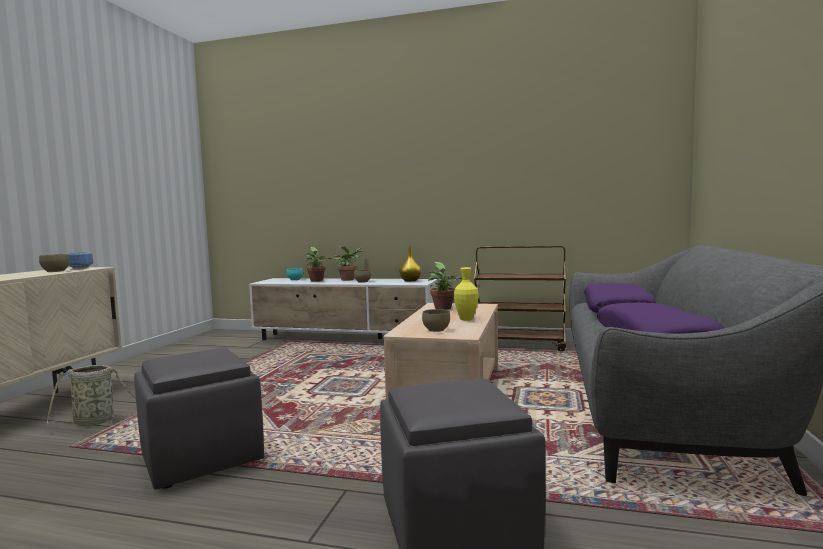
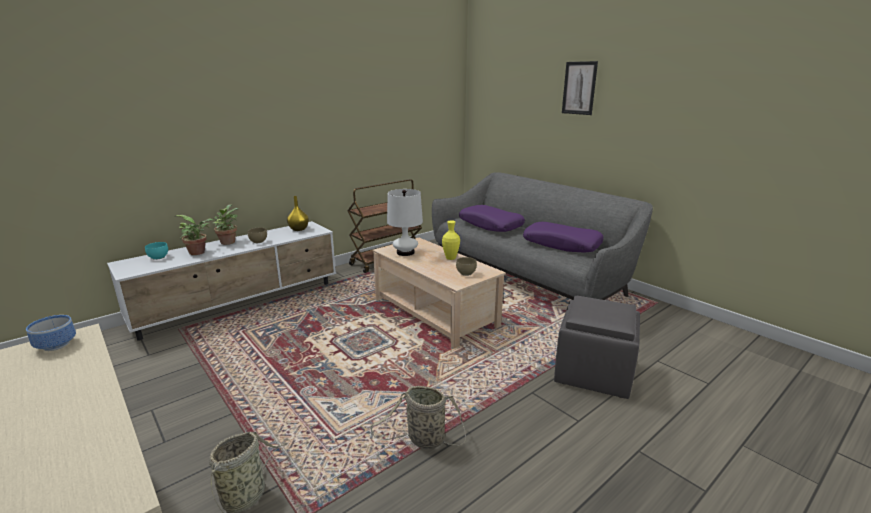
camera: 55 degrees left, 15 degrees up
brown bowl [39,254,70,272] -> none
grey ottoman [134,348,264,489] -> basket [370,386,466,449]
potted plant [428,262,462,310] -> white table lamp [387,189,423,256]
none -> picture [562,61,598,115]

